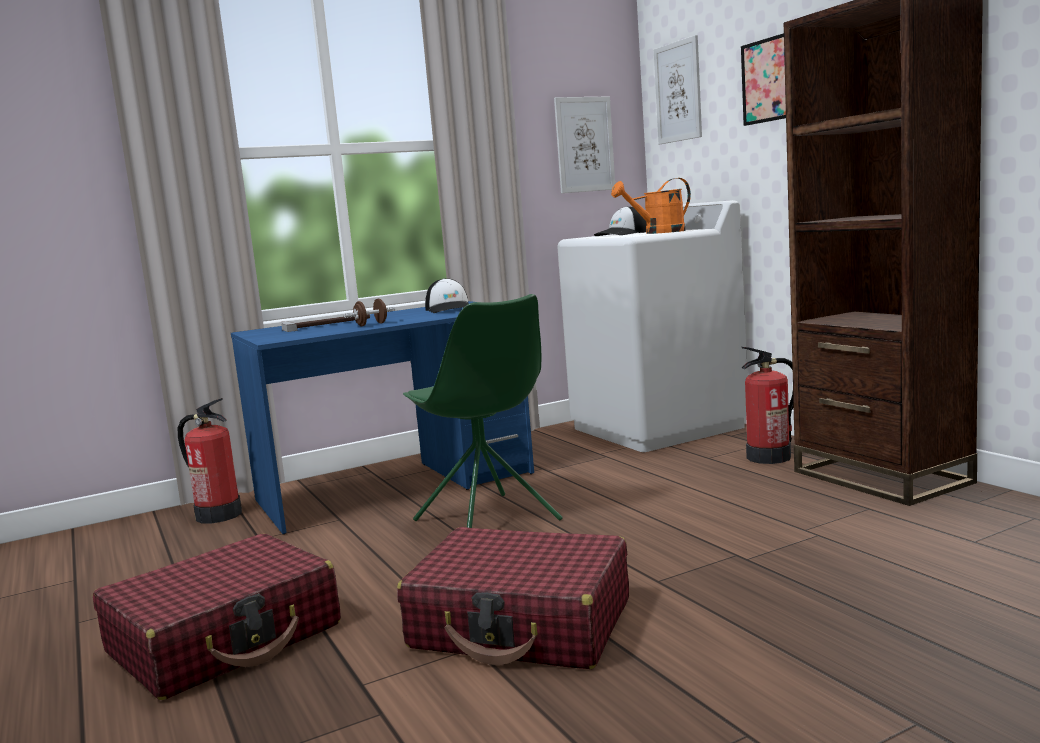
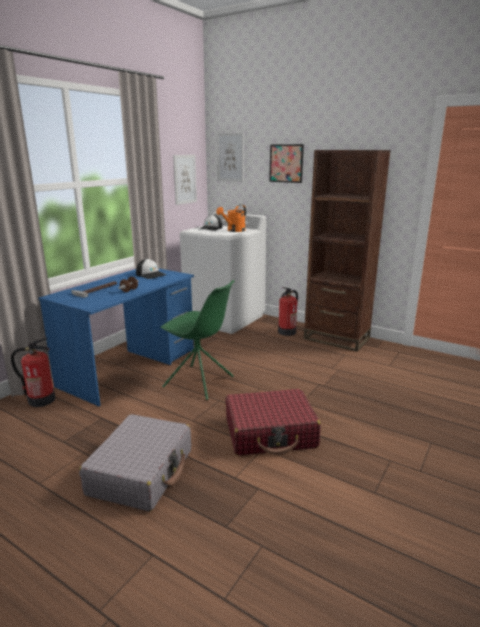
camera: 30 degrees left, 10 degrees up
red suitcase [93,534,341,700] -> grey suitcase [79,414,191,512]

